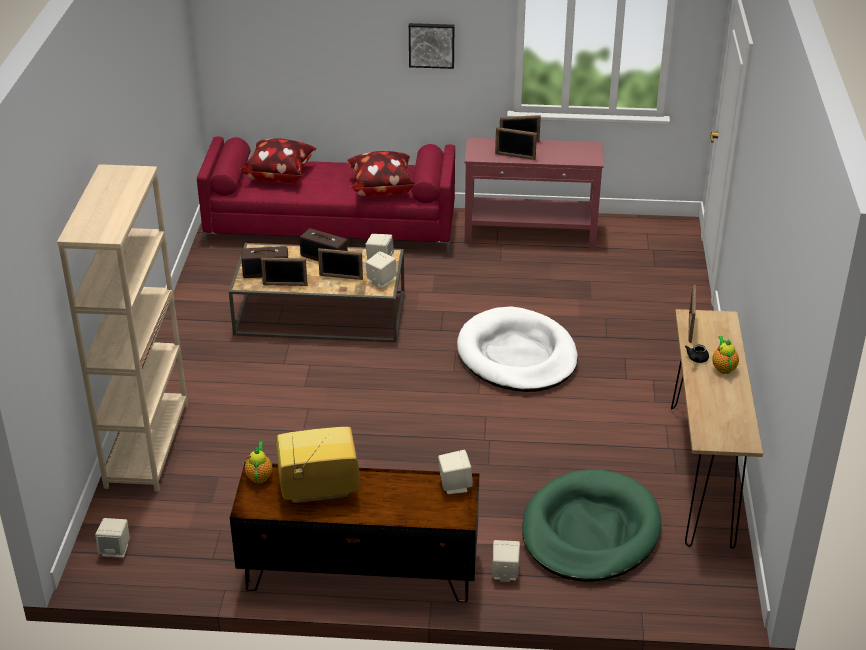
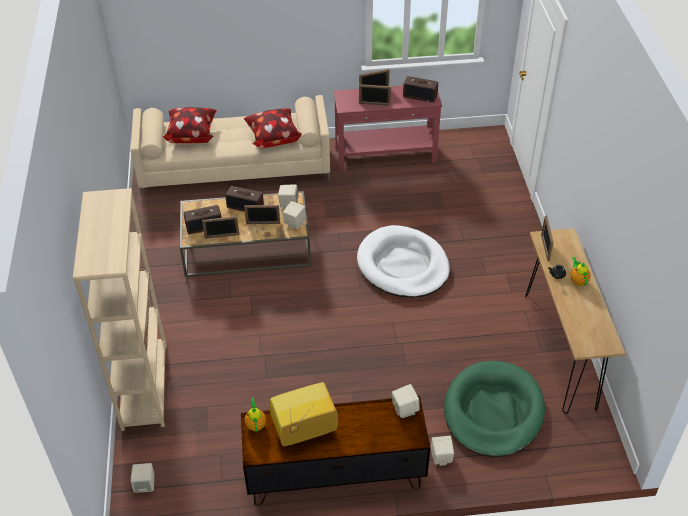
camera: 10 degrees left, 10 degrees up
red sofa [197,136,455,253] -> beige sofa [130,95,330,195]
picture [409,23,454,69] -> none
none -> radio [403,76,438,103]

